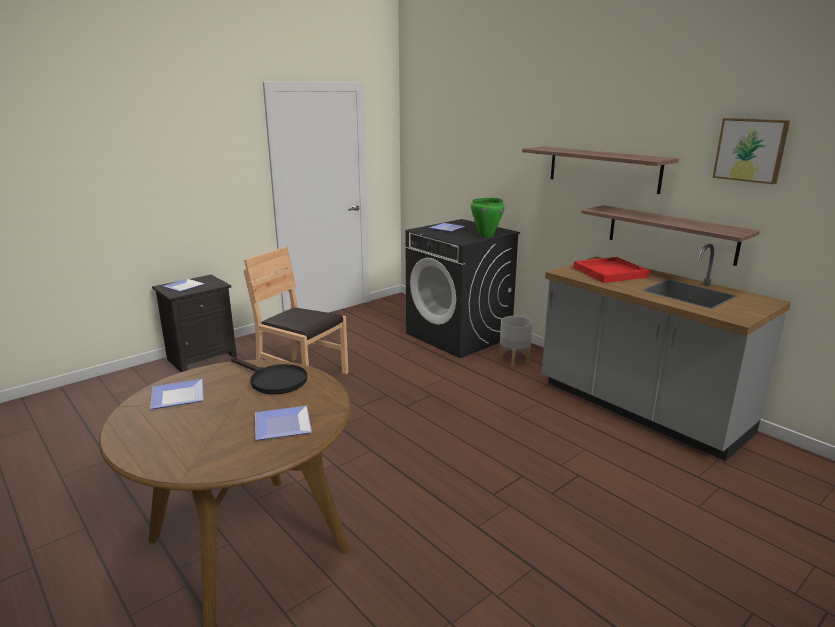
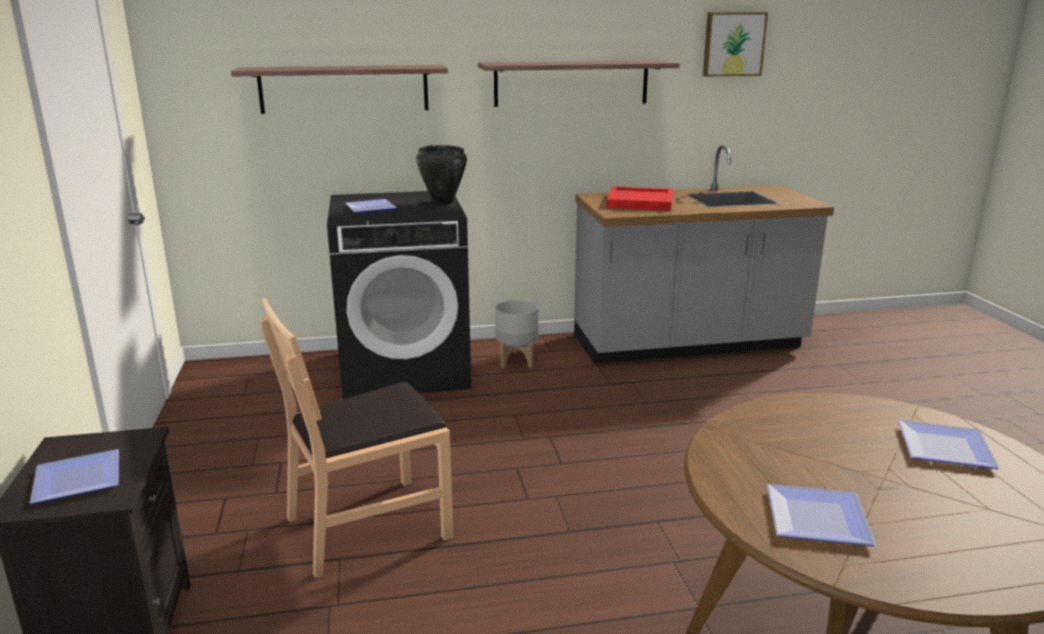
camera: 60 degrees left, 0 degrees up
black frying pan [231,357,307,394] -> none
green cooking pot [471,198,505,238] -> black cooking pot [416,145,467,205]
shelf [581,205,760,266] -> shelf moved to [231,65,448,114]

